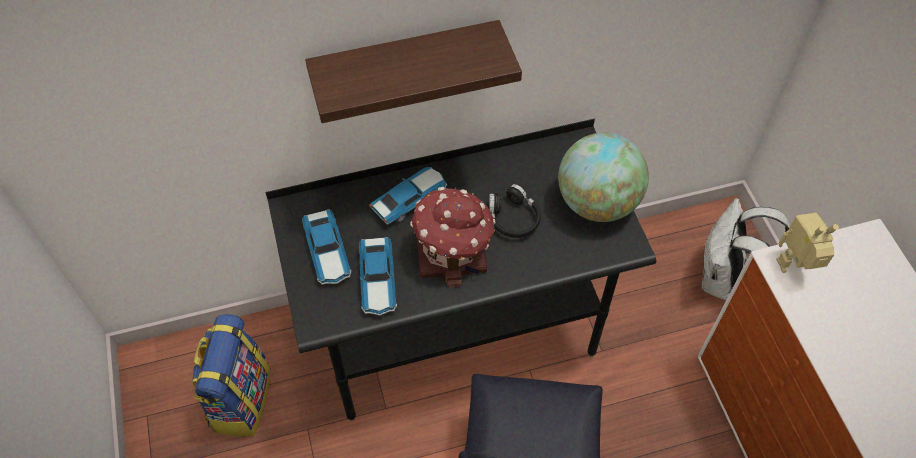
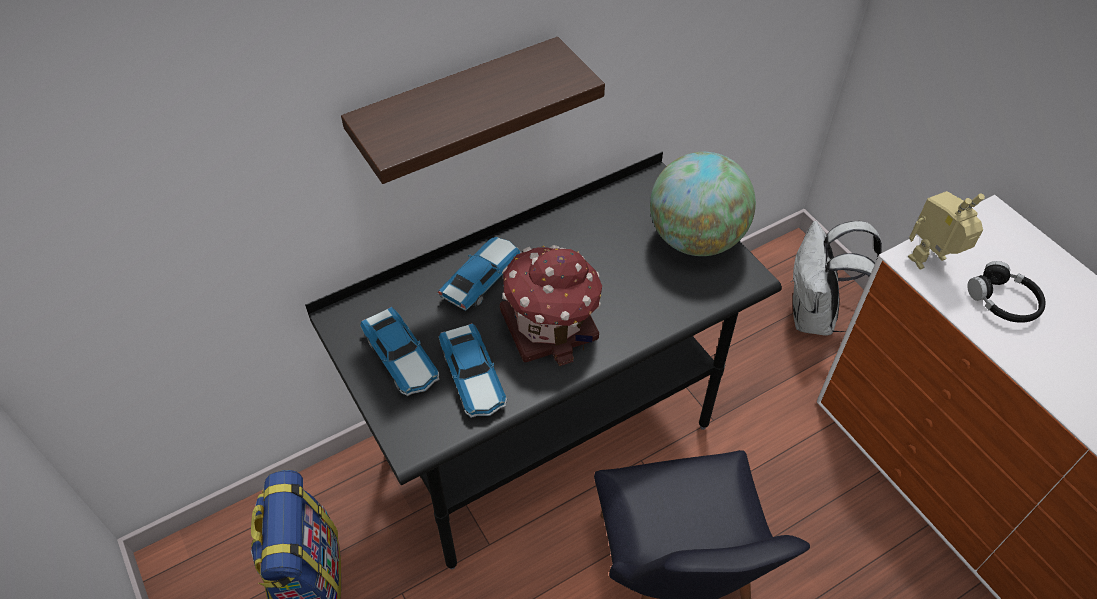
camera: 15 degrees left, 5 degrees down
black headphones [489,184,541,238] -> black headphones moved to [967,261,1046,323]

